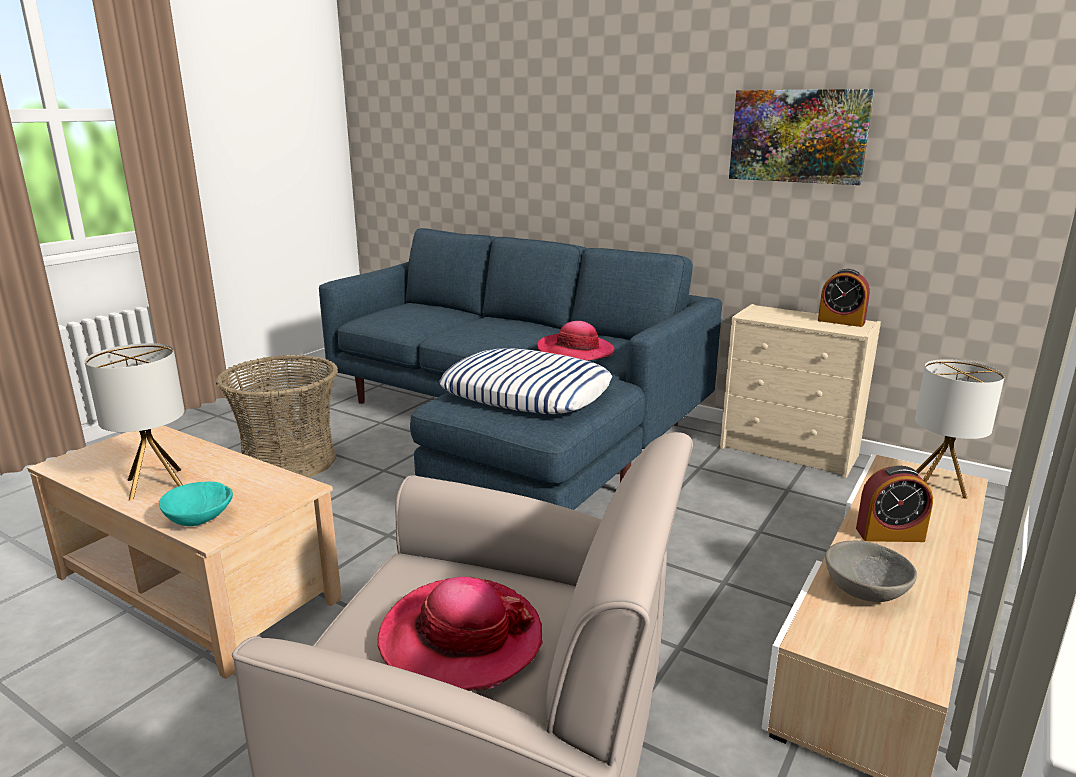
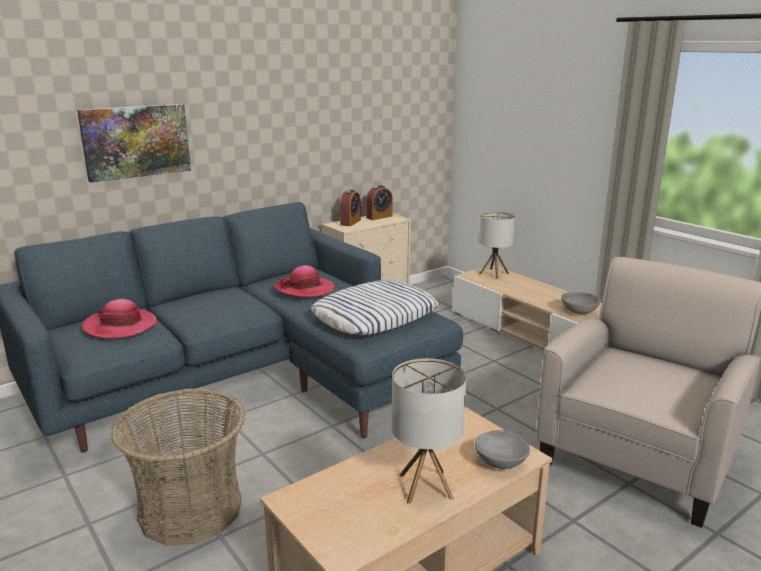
camera: 70 degrees left, 0 degrees up
turquoise bowl [159,481,233,526] -> grey bowl [475,430,530,469]
hat [378,577,543,691] -> hat moved to [82,299,157,339]
picture [729,89,875,185] -> picture moved to [77,104,191,183]
alarm clock [856,466,933,542] -> alarm clock moved to [340,189,361,226]

